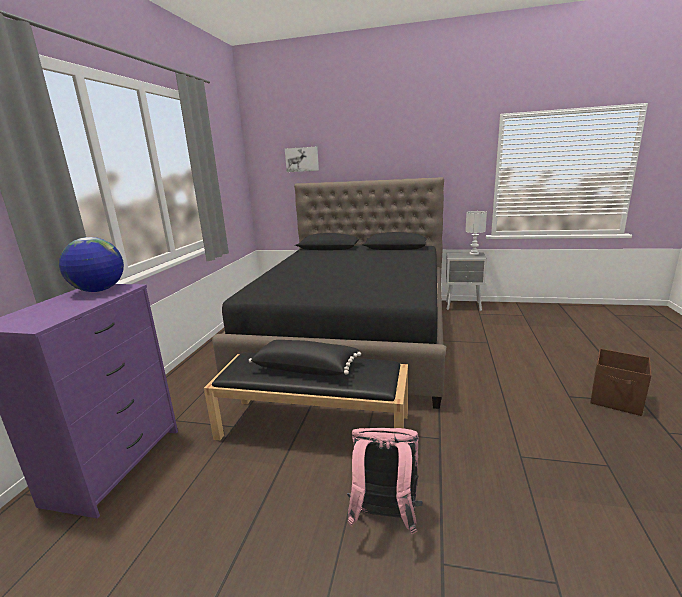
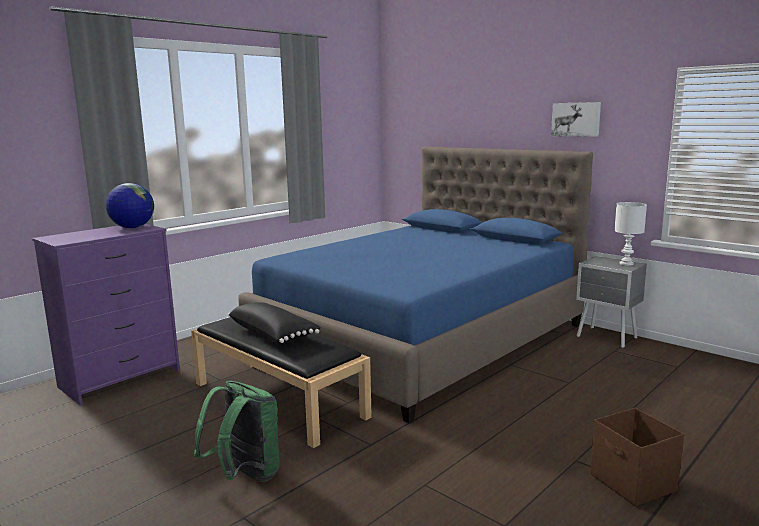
camera: 30 degrees right, 5 degrees down
black bed [212,177,446,409] -> blue bed [238,146,593,423]
picture [285,147,319,172] -> picture moved to [551,102,601,137]
pink backpack [347,428,422,535] -> green backpack [194,381,280,482]

